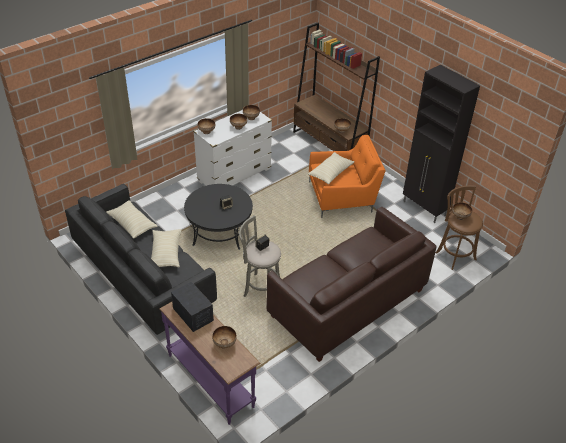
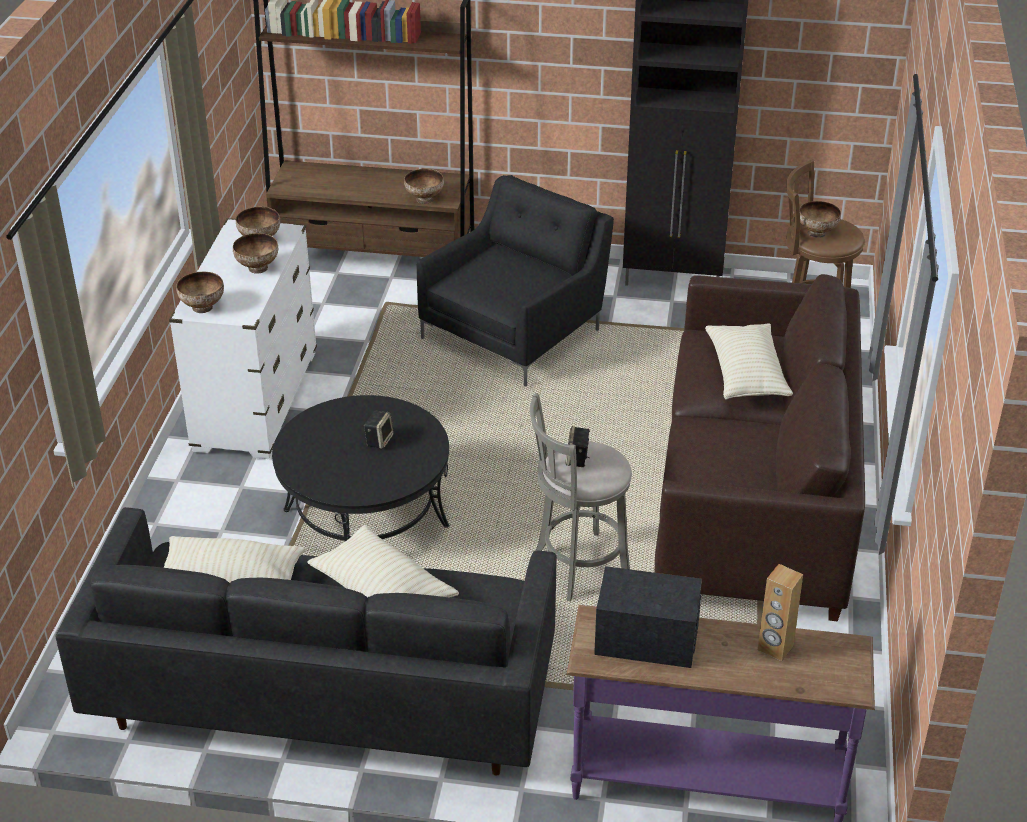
camera: 40 degrees left, 5 degrees down
bowl [212,326,237,349] -> brown speaker [758,564,803,661]
beige pillow [308,152,354,184] -> beige pillow moved to [705,324,793,400]
orange armchair [309,135,385,218] -> black armchair [417,175,614,387]

